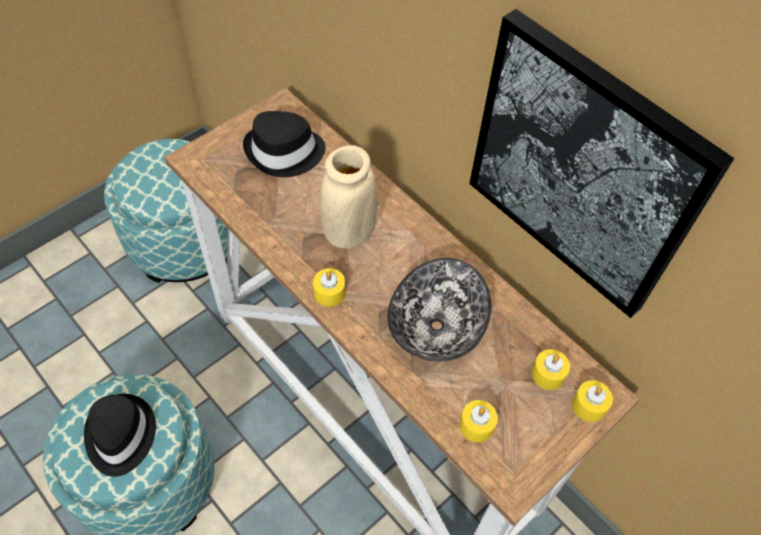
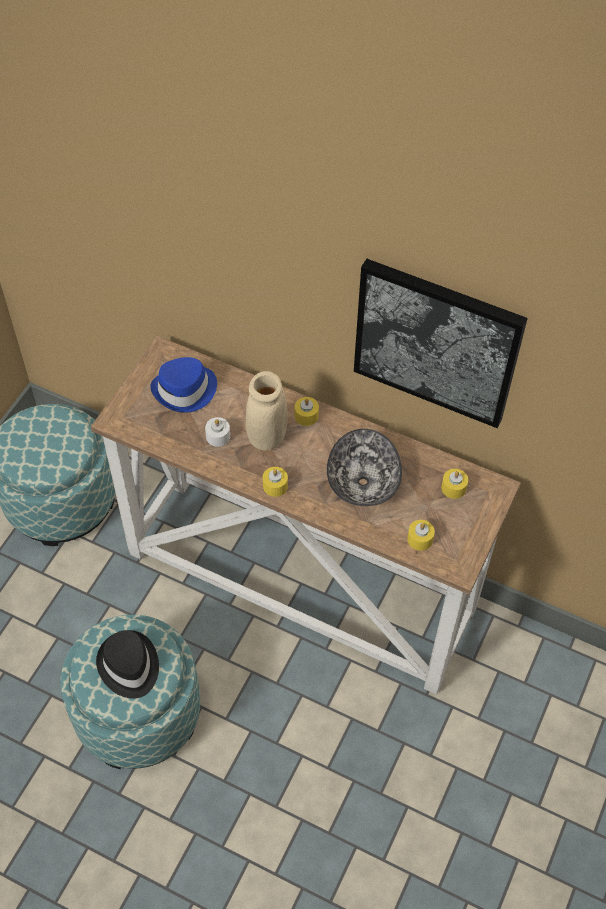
camera: 20 degrees left, 0 degrees up
black hat [243,111,326,177] -> blue hat [150,357,217,413]
yellow candle [572,380,613,422] -> yellow candle moved to [295,397,319,426]
none -> white candle [205,417,230,447]

